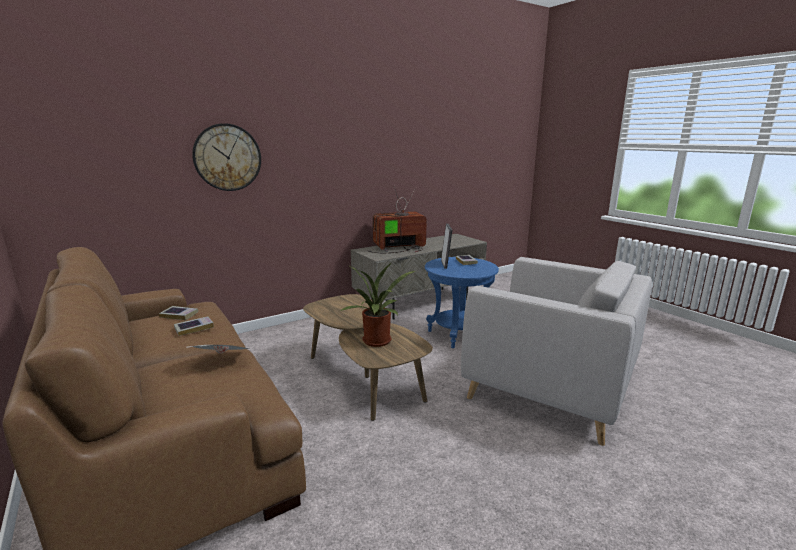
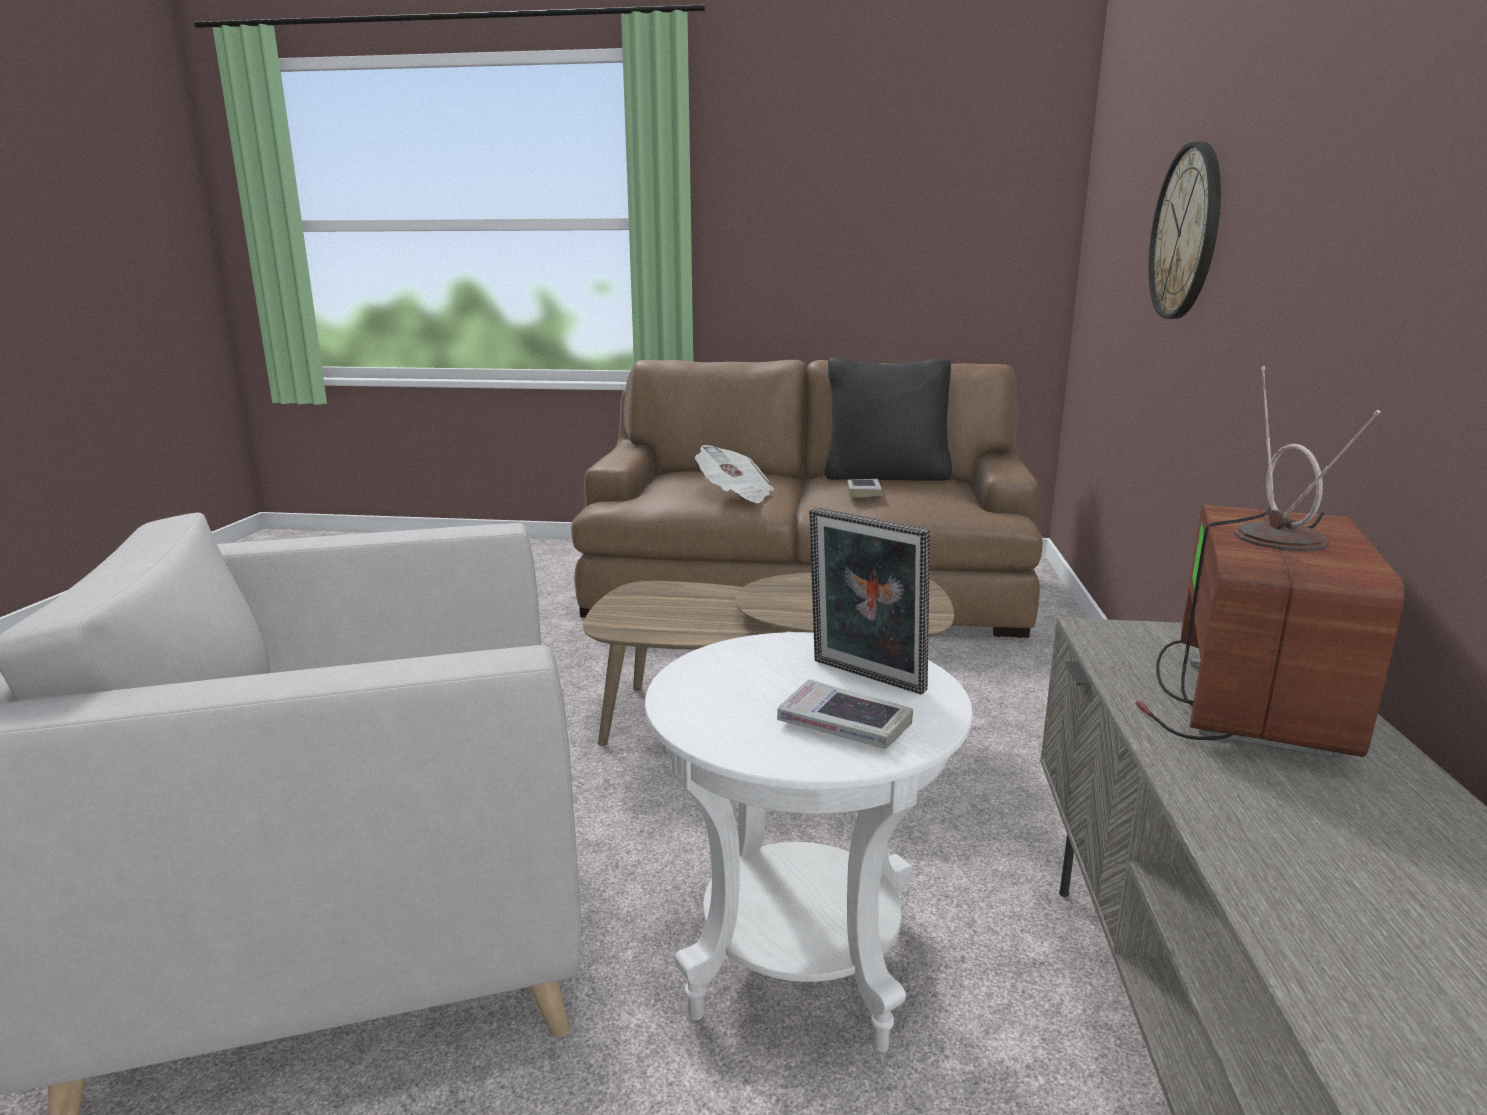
camera: 130 degrees right, 0 degrees up
book [159,306,198,320] -> none
potted plant [339,263,415,347] -> none
blue side table [425,257,499,348] -> white side table [645,632,973,1052]
none -> black pillow [825,357,952,481]

